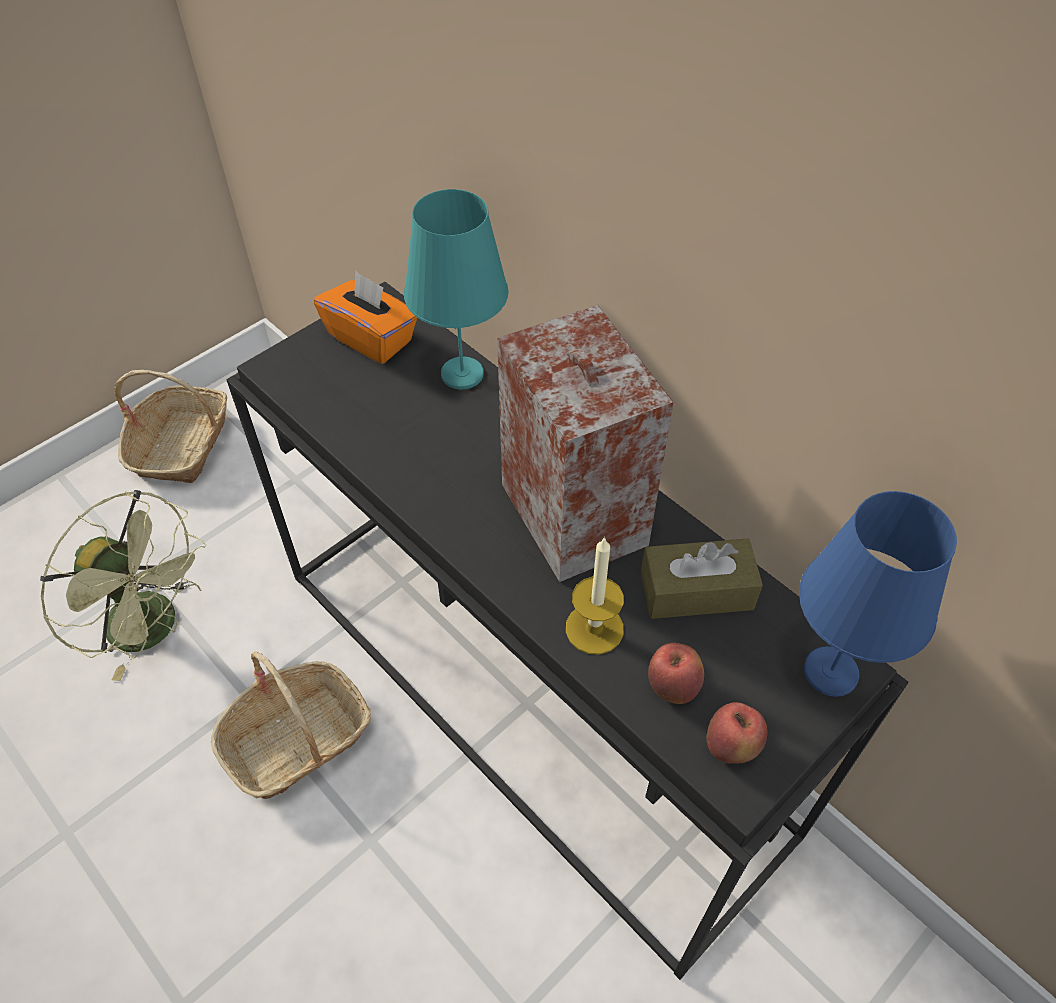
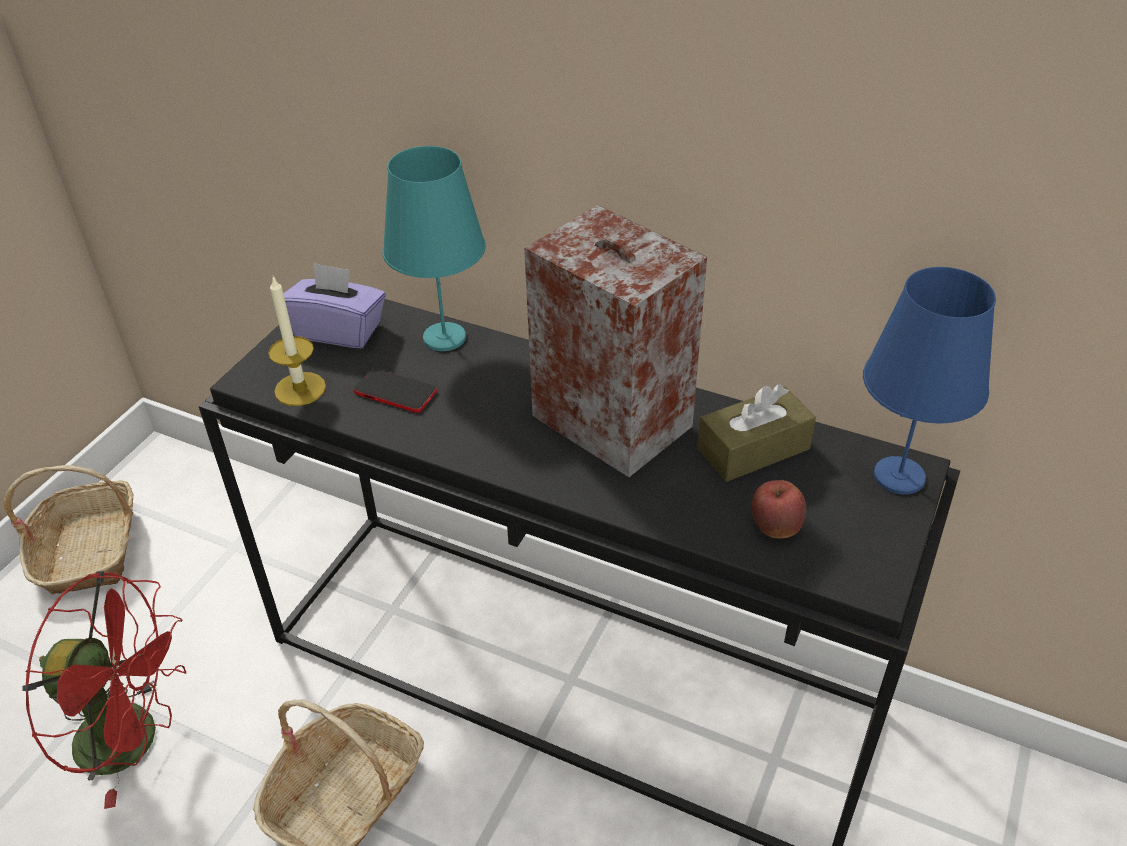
camera: 20 degrees left, 10 degrees down
green fan [40,490,206,681] -> red fan [23,571,186,809]
orange tissue box [314,271,418,364] -> purple tissue box [283,263,386,348]
candle [566,537,624,654] -> candle moved to [268,276,326,406]
apple [707,702,768,764] -> none
none -> phone [354,368,437,413]

